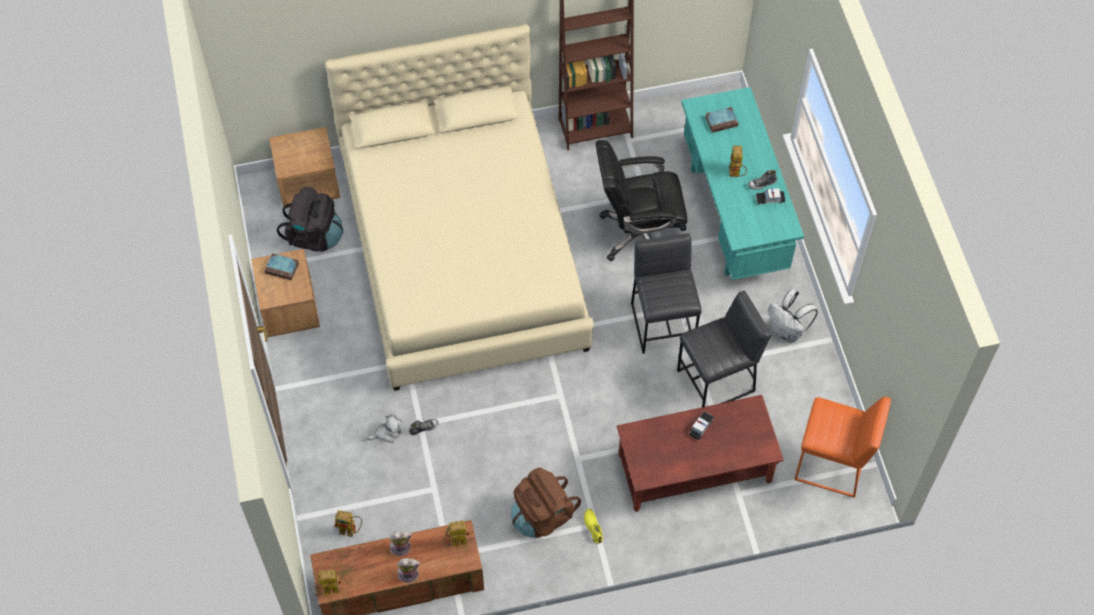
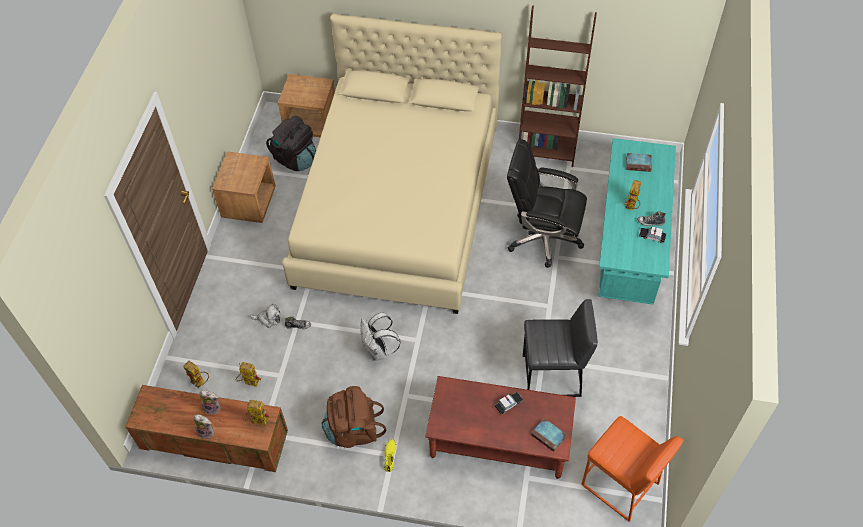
camera: 25 degrees right, 5 degrees down
book [264,253,299,280] -> book moved to [531,418,567,452]
toy robot [314,570,343,596] -> toy robot moved to [235,362,261,387]
grey stool [631,233,702,354] -> none
white backpack [768,289,818,343] -> white backpack moved to [361,313,401,361]

